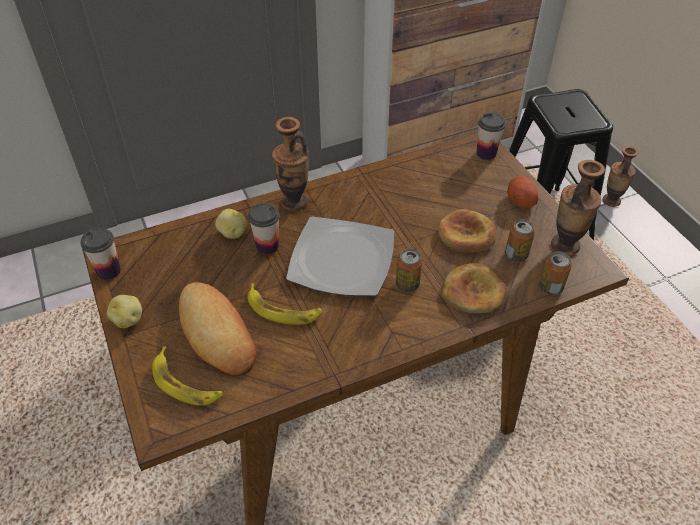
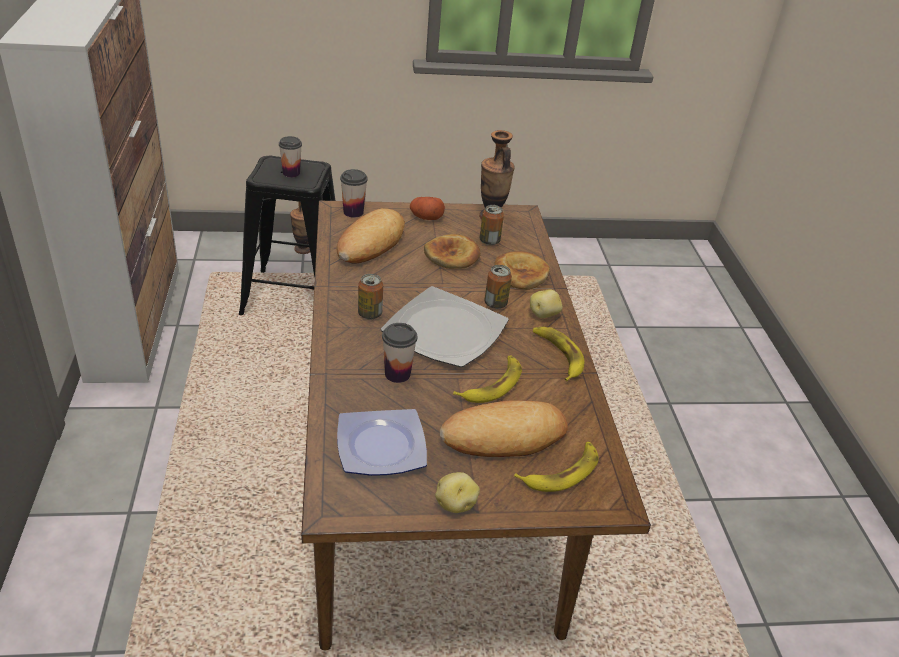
camera: 75 degrees left, 10 degrees down
cup [80,227,121,280] -> cup moved to [279,136,302,178]
potato [215,209,247,239] -> potato moved to [530,289,563,318]
vase [272,117,309,211] -> none
can [539,251,572,295] -> can moved to [358,274,383,319]
none -> bread [337,208,405,264]
none -> plate [337,409,427,476]
none -> banana [533,327,584,381]

